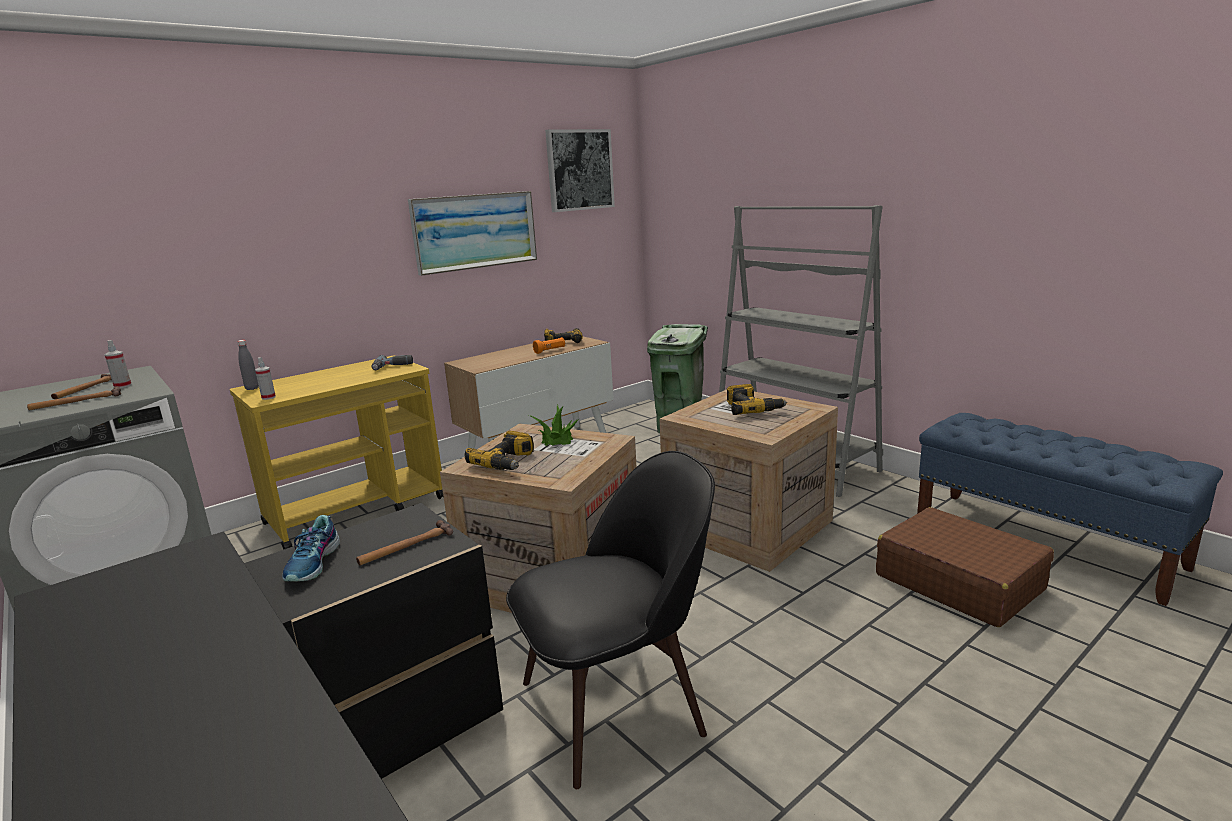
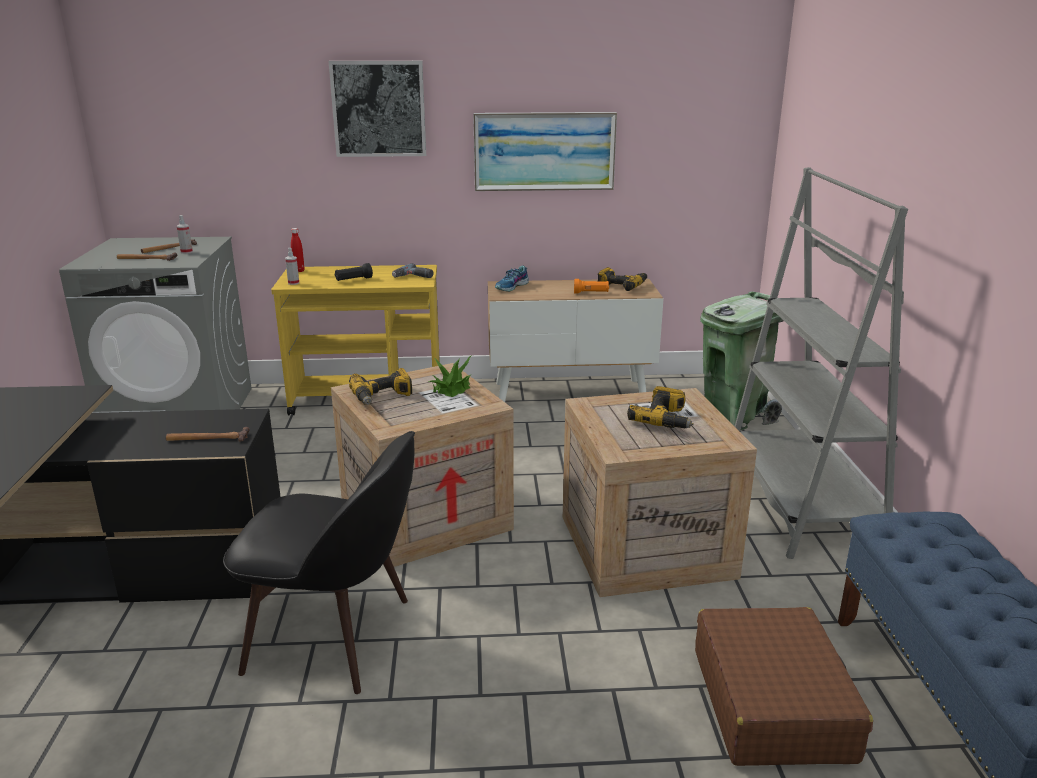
camera: 35 degrees right, 5 degrees up
grey bottle [237,340,259,390] -> red bottle [291,228,305,272]
shoe [282,515,340,582] -> shoe moved to [495,266,529,292]
picture [545,129,615,212] -> picture moved to [329,61,426,157]
none -> black flashlight [334,263,373,281]

